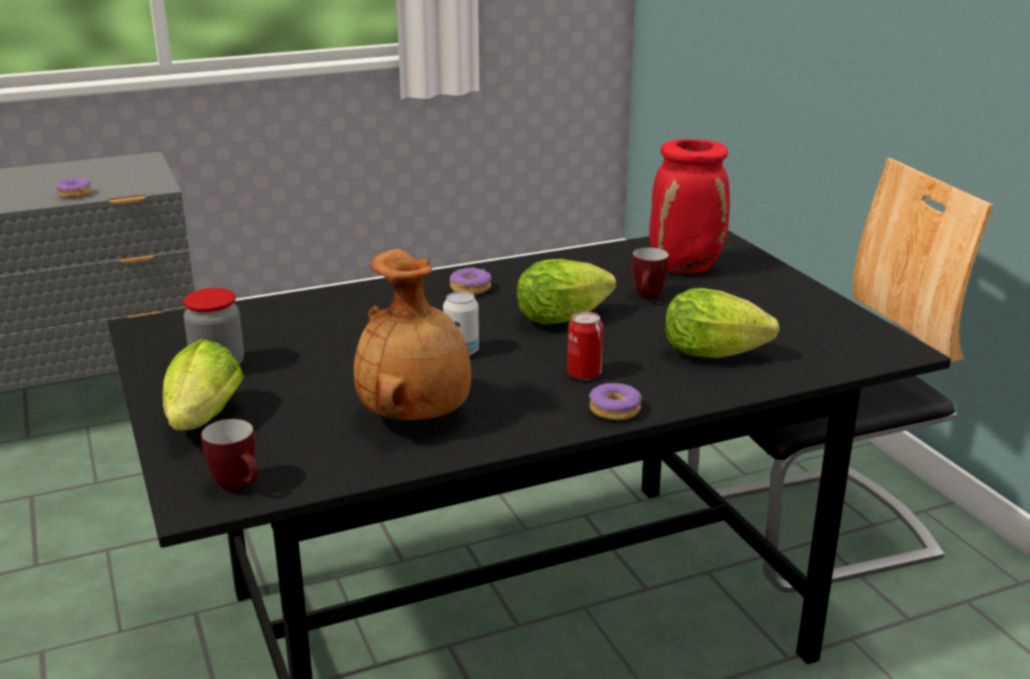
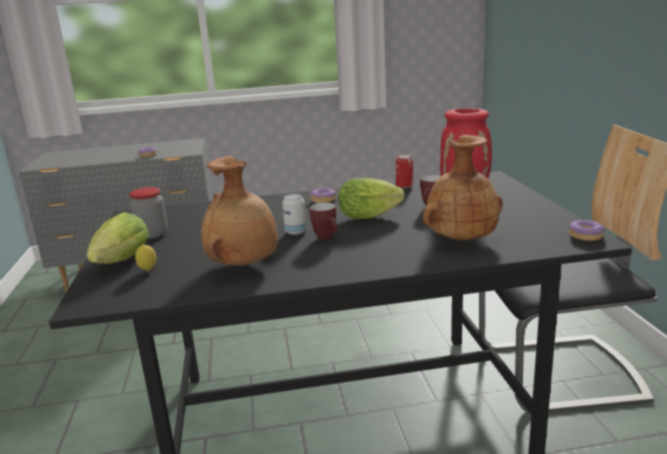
camera: 15 degrees right, 5 degrees down
mug [201,419,259,492] -> mug moved to [309,202,337,240]
can [567,312,603,380] -> can moved to [396,154,413,188]
donut [589,383,642,420] -> donut moved to [569,220,605,241]
lettuce [665,288,779,358] -> brown vase [423,135,503,241]
none -> lemon [135,244,156,271]

